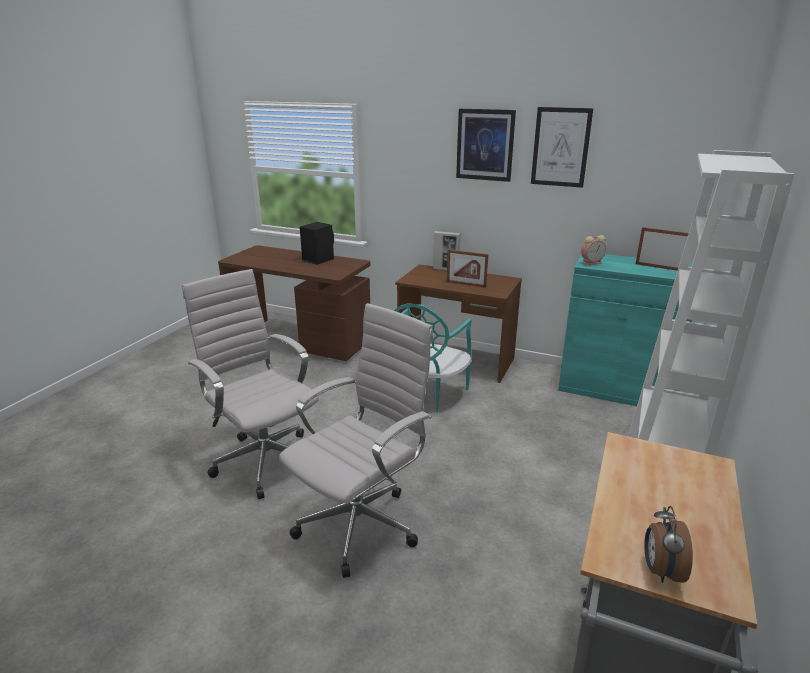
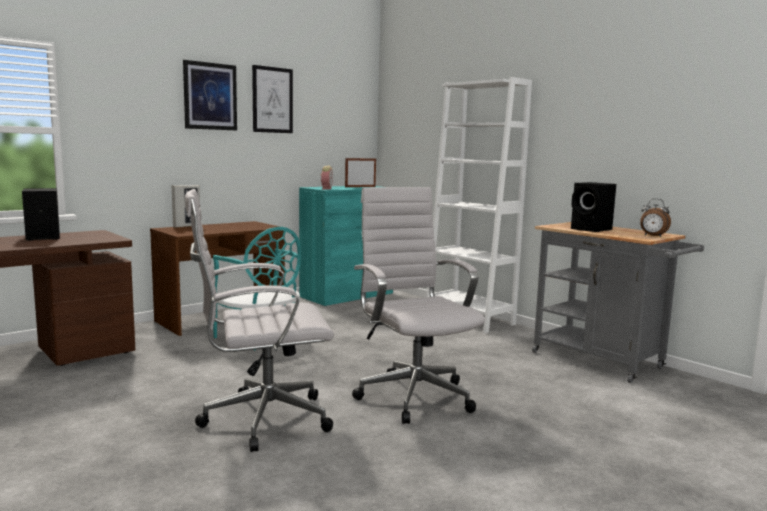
camera: 65 degrees left, 15 degrees down
picture frame [447,249,489,288] -> none
none -> black speaker [571,182,616,232]

